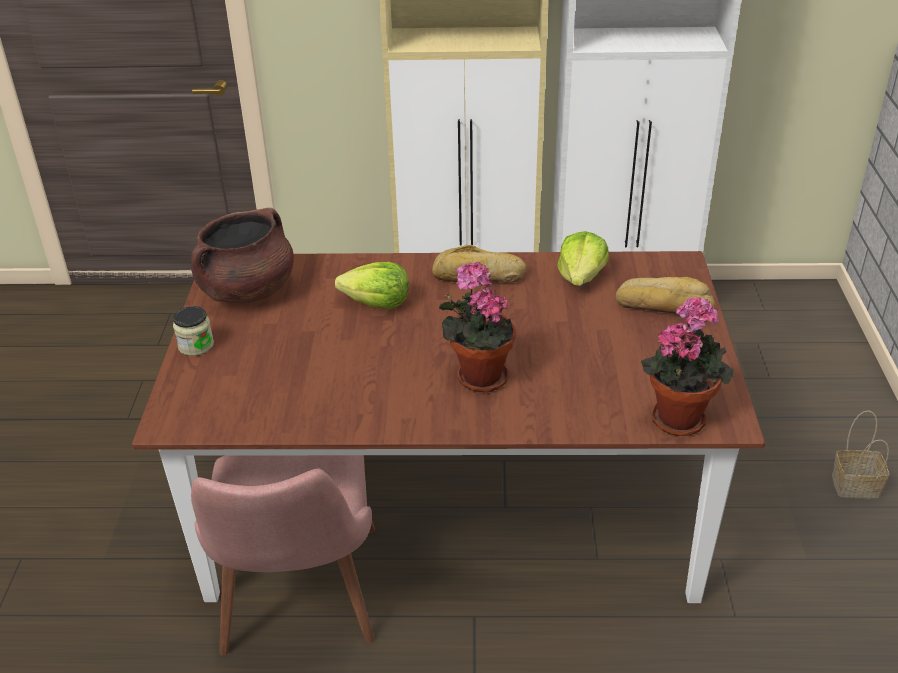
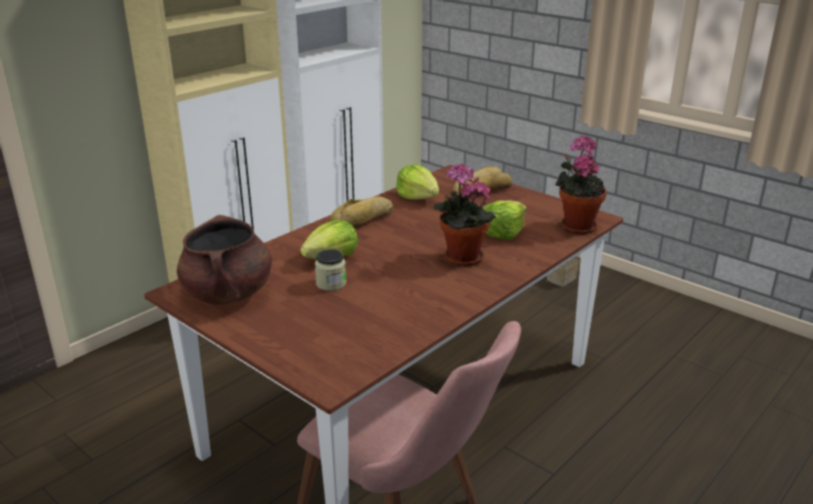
camera: 50 degrees left, 10 degrees down
jar [173,306,214,356] -> jar moved to [315,249,346,291]
none -> lettuce [483,200,526,240]

